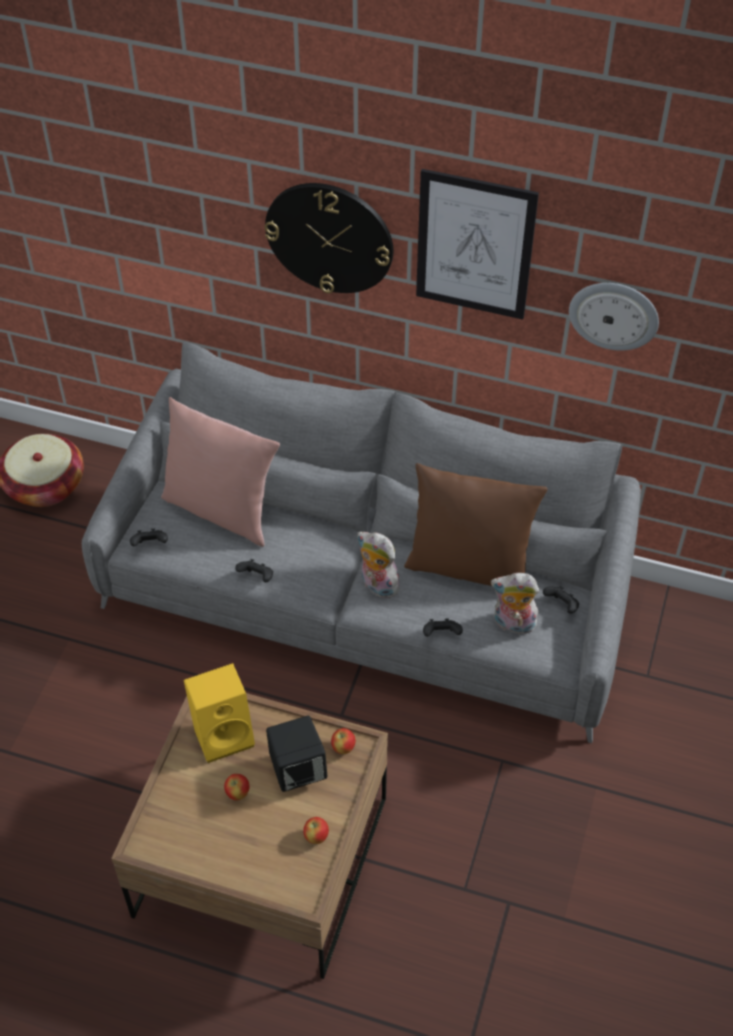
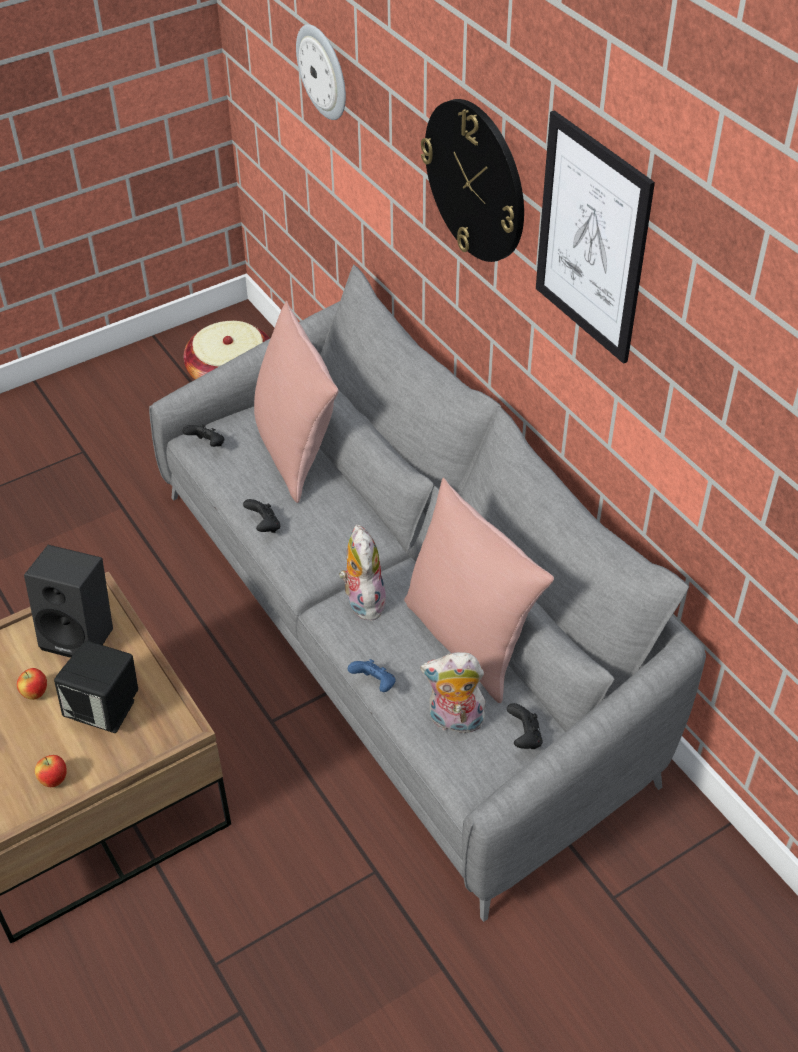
camera: 40 degrees right, 5 degrees down
yellow speaker [184,663,255,763] -> black speaker [24,545,113,658]
apple [331,728,356,754] -> none
brown pillow [404,463,548,586] -> pink pillow [404,478,554,703]
black game controller [423,619,463,637] -> blue game controller [348,659,396,692]
plush toy [491,573,539,634] -> plush toy turned 45 degrees counterclockwise [420,652,485,734]
wall clock [569,283,659,351] -> wall clock moved to [296,24,346,120]

